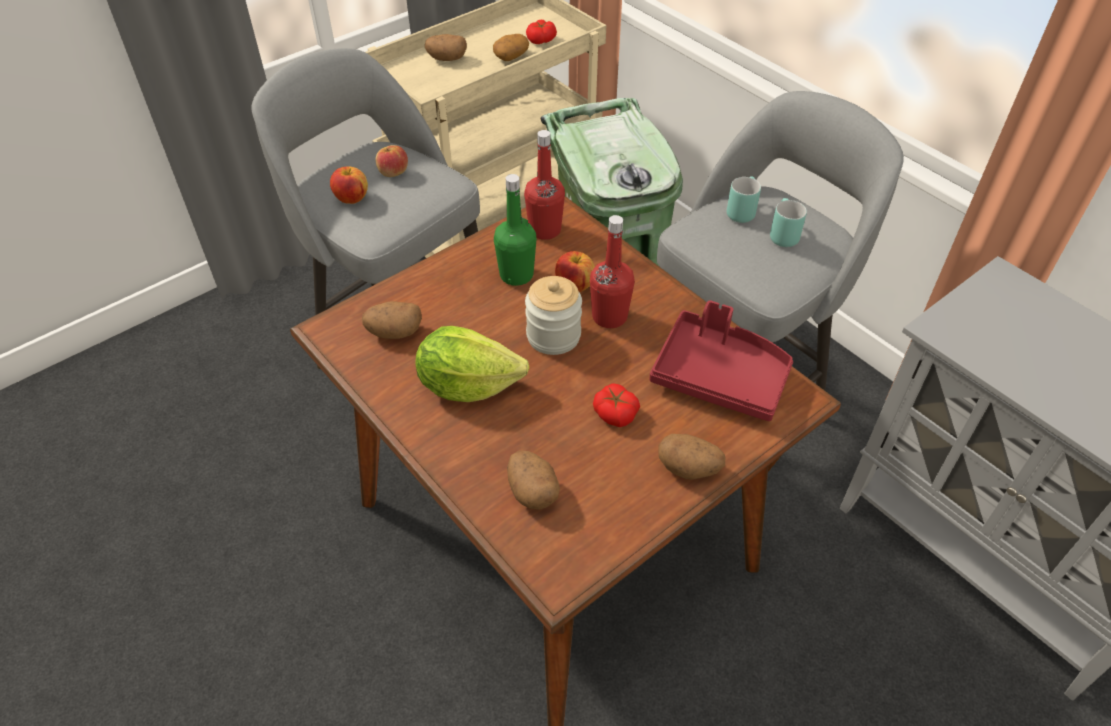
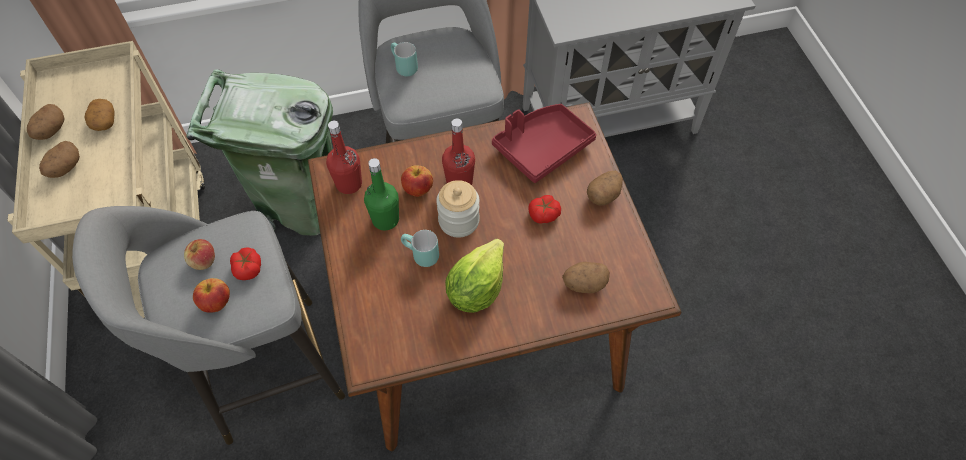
camera: 65 degrees left, 10 degrees up
potato [362,301,422,339] -> potato moved to [27,104,65,140]
tomato [526,20,557,44] -> tomato moved to [230,247,261,280]
turquoise mug [770,198,807,247] -> turquoise mug moved to [401,230,439,267]

